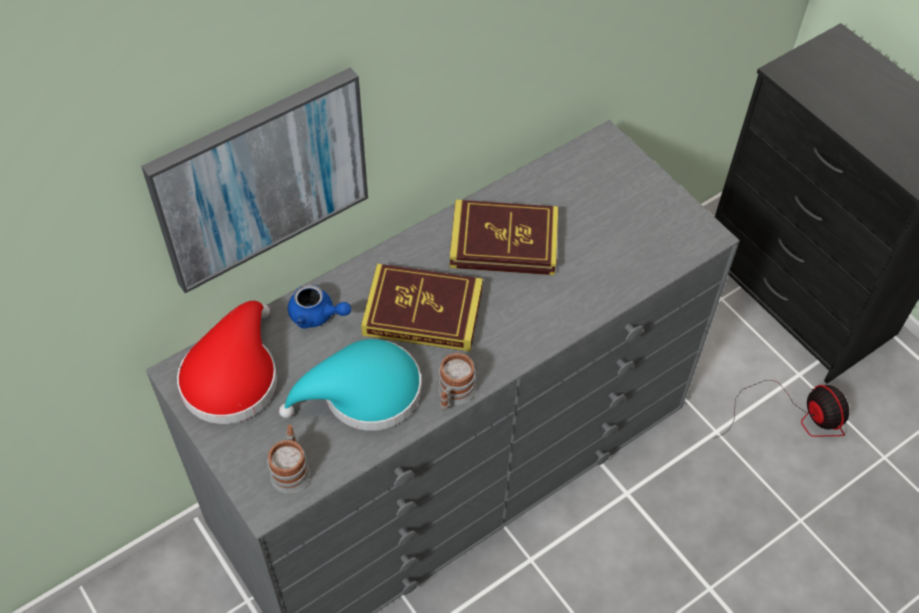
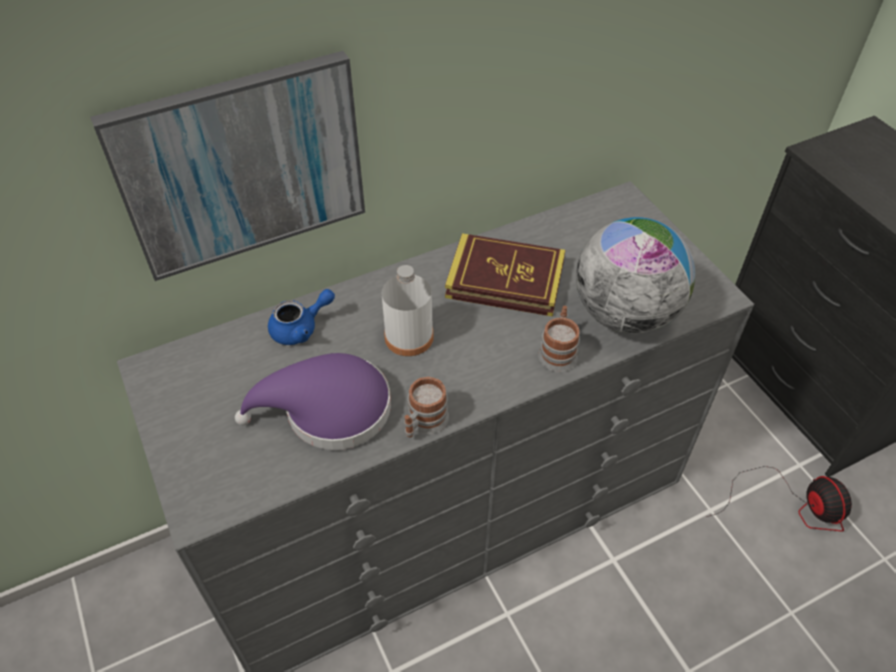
camera: 10 degrees right, 5 degrees down
red hat [177,301,277,424] -> none
mug [268,425,311,493] -> mug moved to [538,306,580,372]
turquoise hat [279,339,421,431] -> purple hat [235,353,391,450]
blue teapot [288,284,351,329] -> blue teapot turned 60 degrees counterclockwise [268,289,335,345]
book [361,264,483,352] -> white bottle [382,265,434,356]
none -> globe [576,217,695,334]

